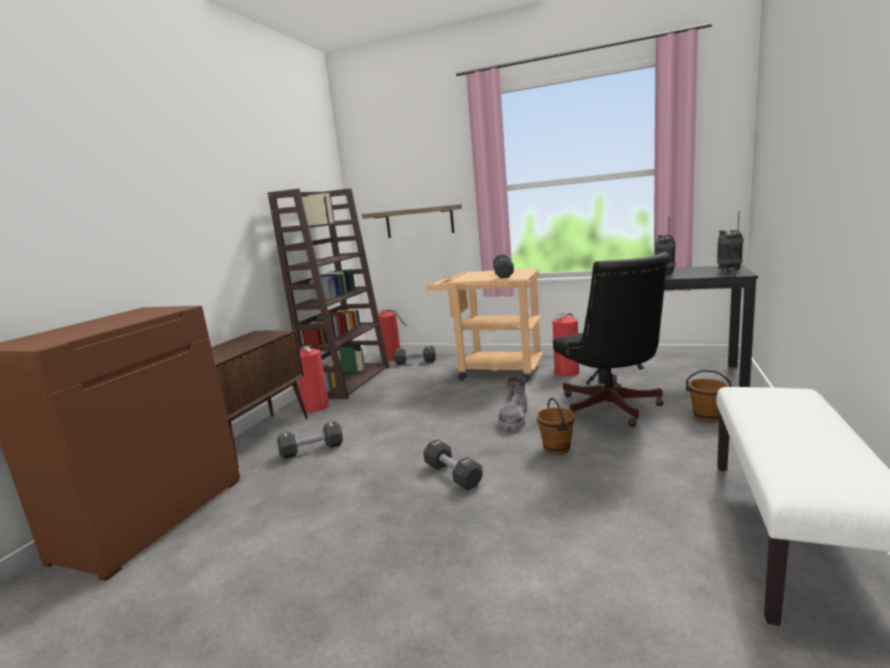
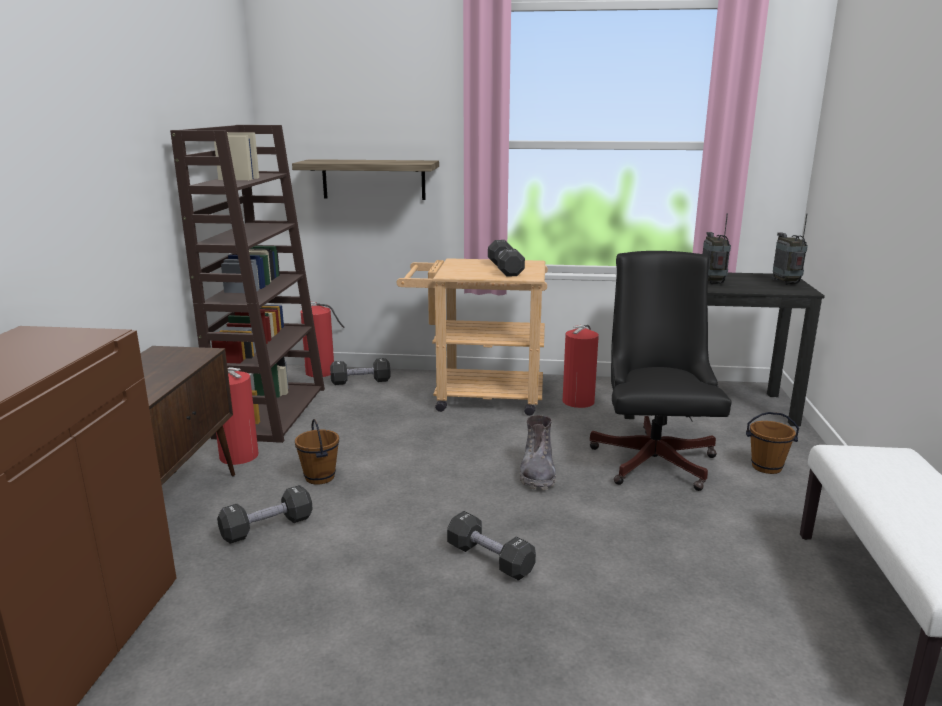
camera: 15 degrees left, 5 degrees up
brown bucket [536,398,575,455] -> brown bucket moved to [295,419,339,485]
black office chair [553,252,670,427] -> black office chair turned 150 degrees counterclockwise [590,251,731,491]

